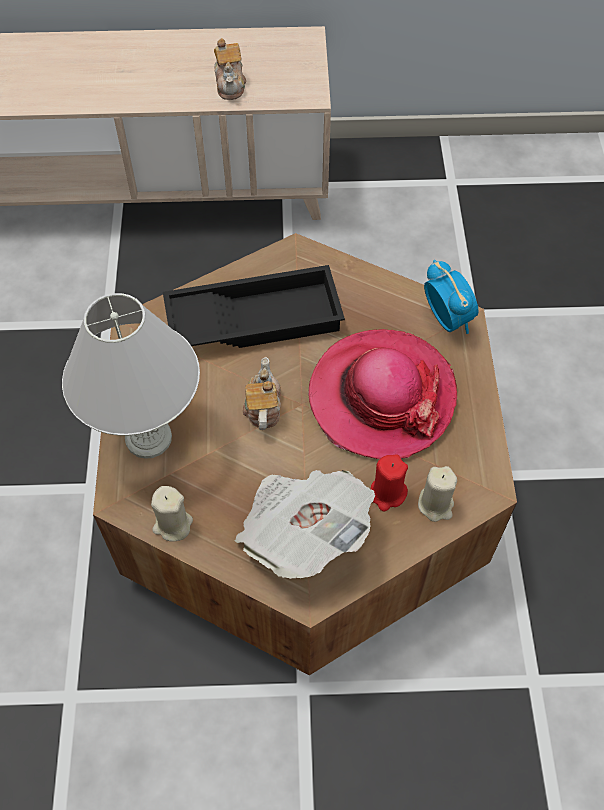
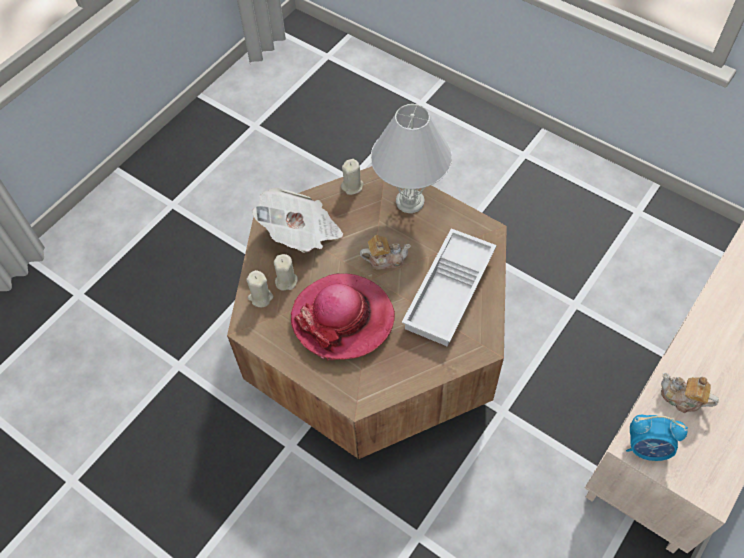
camera: 130 degrees right, 0 degrees up
black tray [163,265,345,348] -> white tray [402,228,497,347]
teapot [243,357,281,430] -> teapot turned 45 degrees counterclockwise [360,235,411,270]
red candle [371,454,408,511] -> beige candle [274,254,298,291]
alarm clock [424,260,478,334] -> alarm clock moved to [626,415,688,461]

